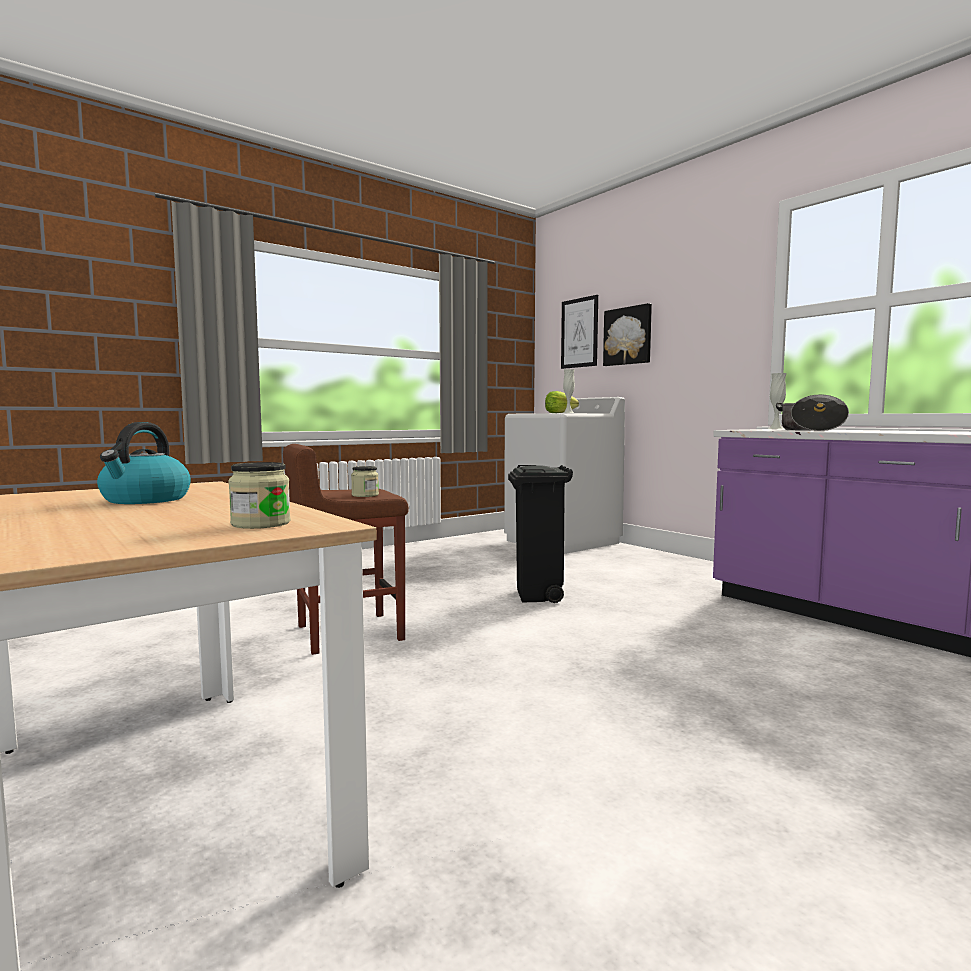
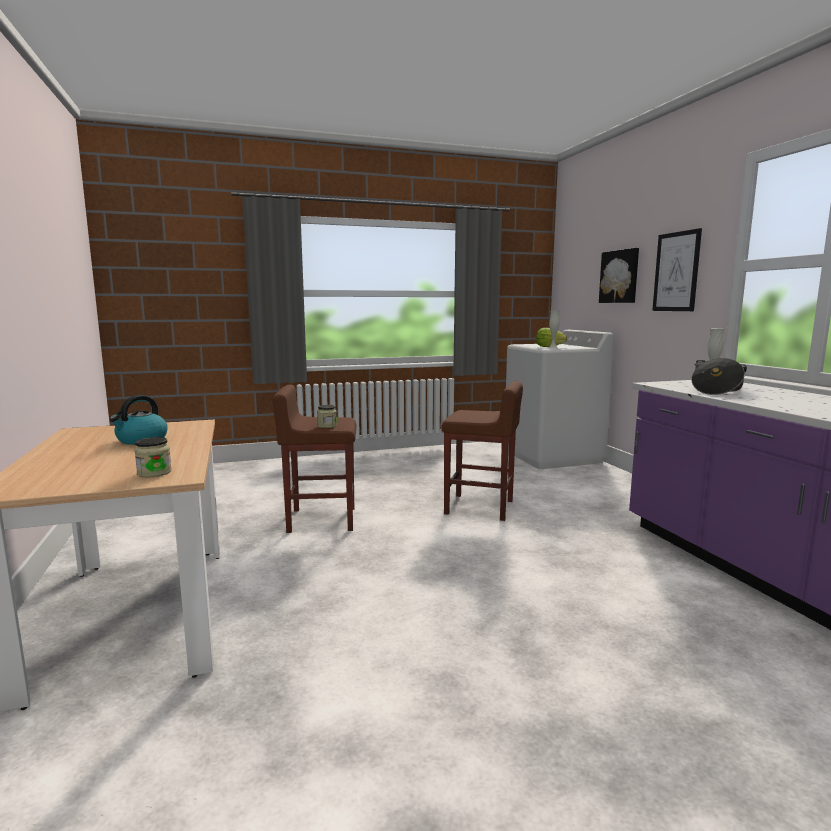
camera: 20 degrees right, 5 degrees up
black trash can [508,465,573,603] -> brown stool [441,381,523,521]
picture [561,295,598,369] -> picture moved to [652,228,702,311]

